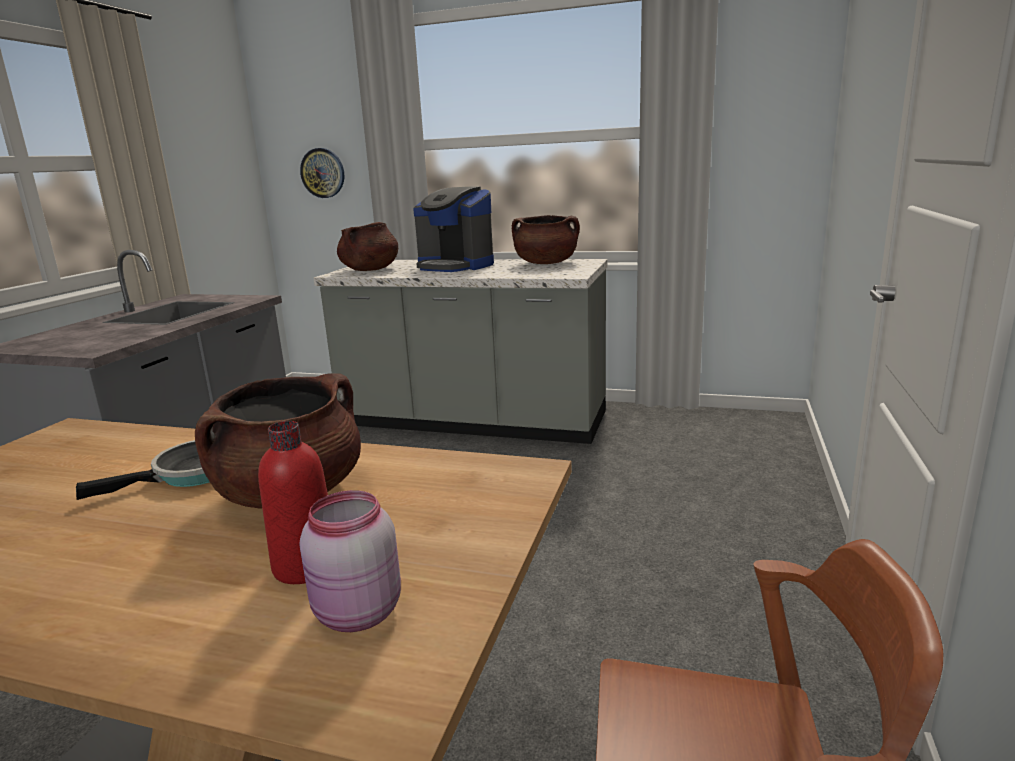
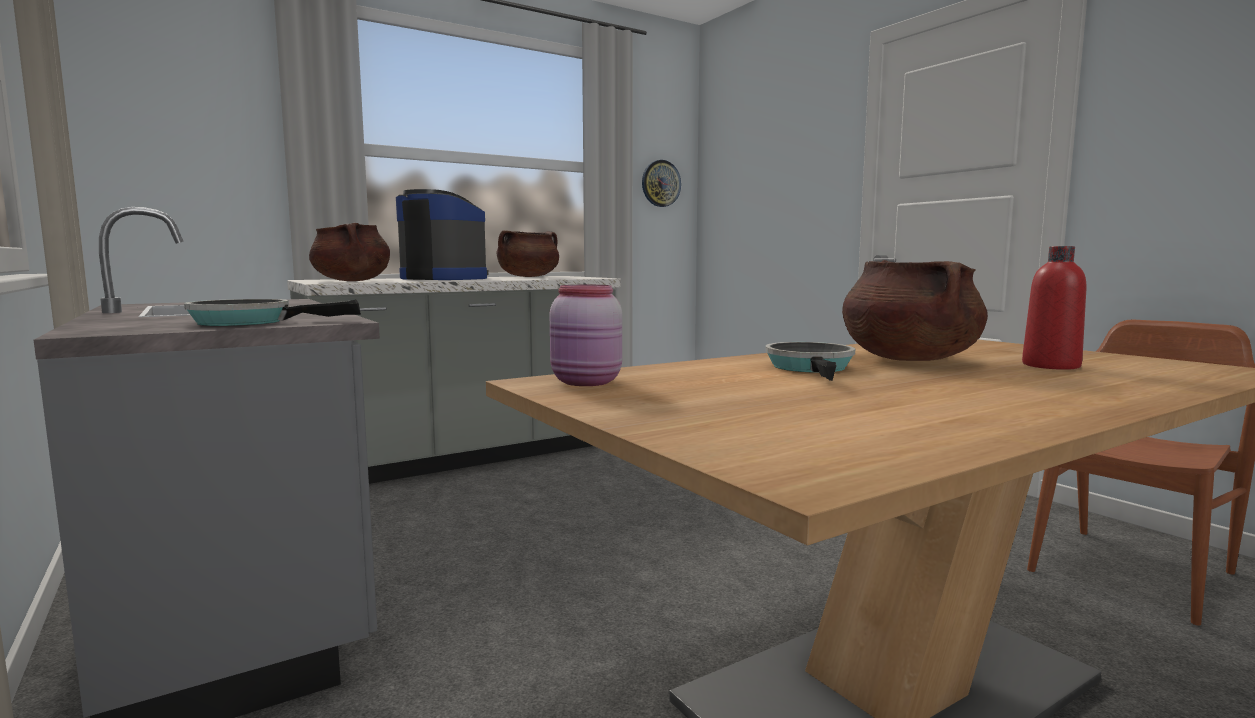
camera: 50 degrees left, 10 degrees down
wall clock [300,148,344,198] -> wall clock moved to [642,160,681,207]
pink jar [300,490,401,632] -> pink jar moved to [550,285,622,386]
coffee machine [413,186,494,272] -> coffee machine turned 135 degrees counterclockwise [396,189,489,280]
none -> frying pan [184,299,361,326]

